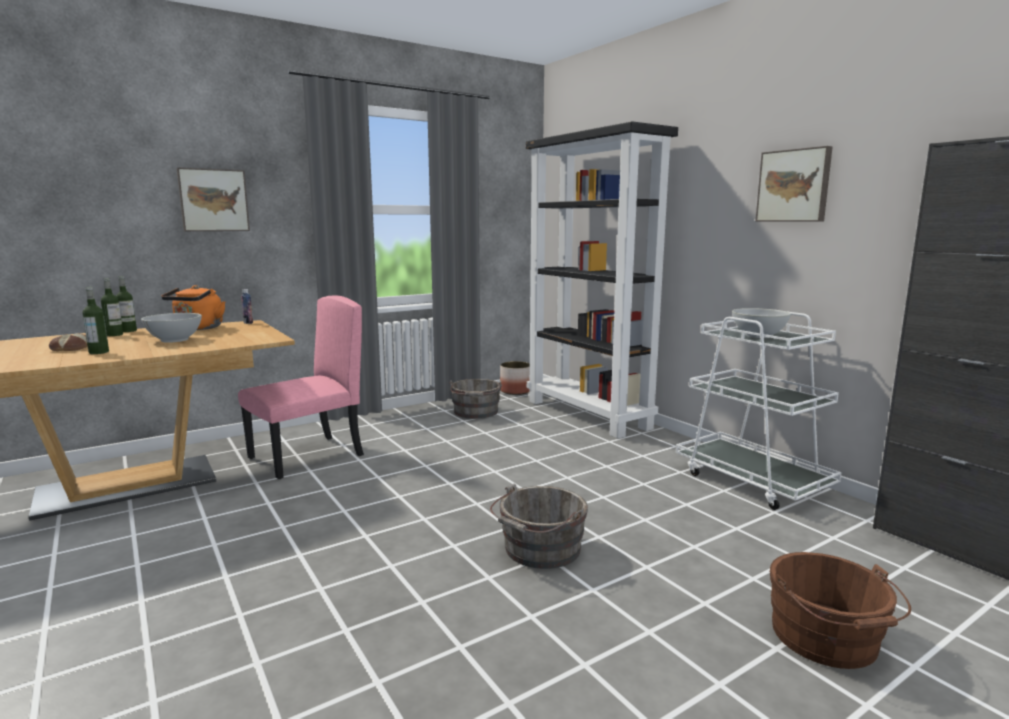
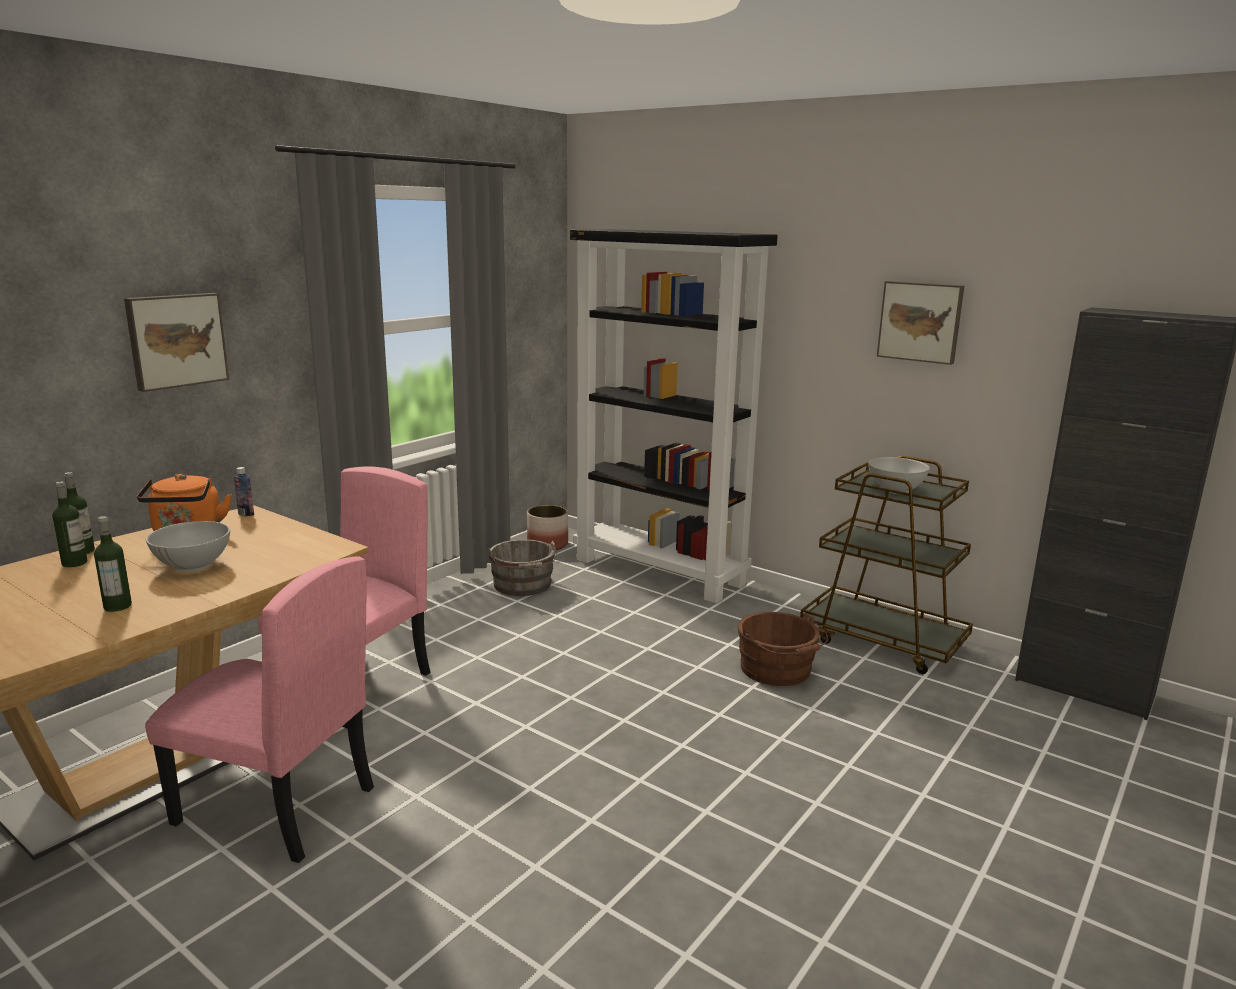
camera: 20 degrees left, 5 degrees up
bread [49,333,88,351] -> none
grey bucket [490,483,588,569] -> none
white cart [676,311,842,510] -> brown cart [800,456,973,674]
brown bucket [769,552,911,669] -> brown bucket moved to [738,612,828,686]
none -> pink chair [145,556,374,863]

